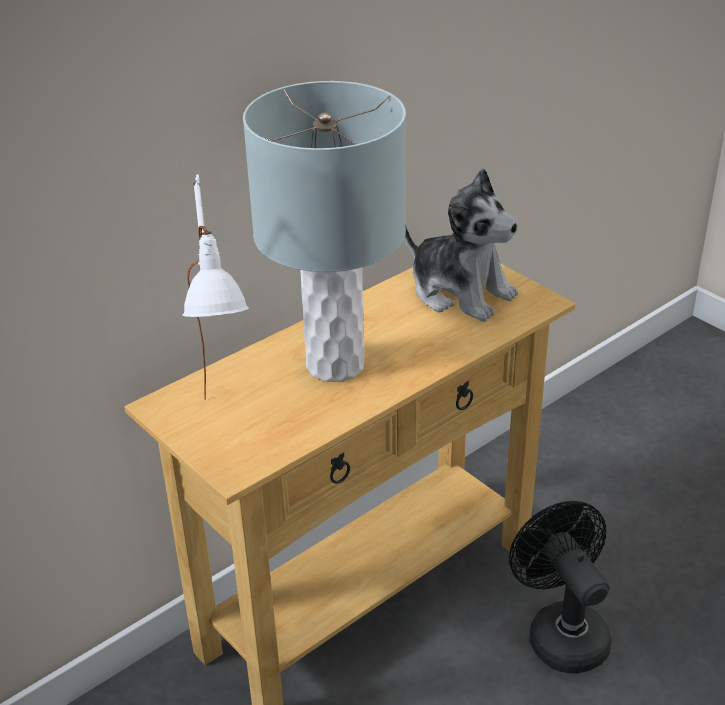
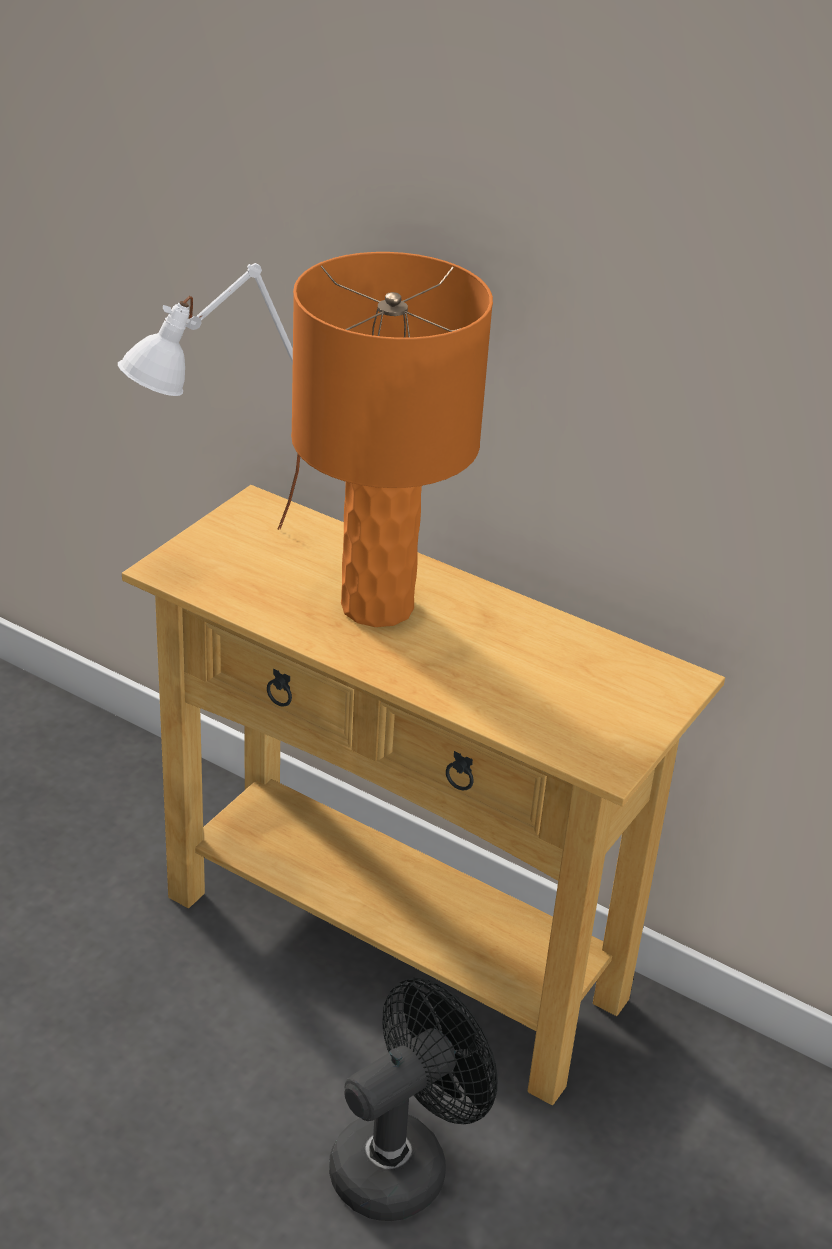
camera: 70 degrees right, 0 degrees up
grey table lamp [243,81,406,382] -> orange table lamp [291,252,493,627]
plush toy [404,168,519,322] -> none

